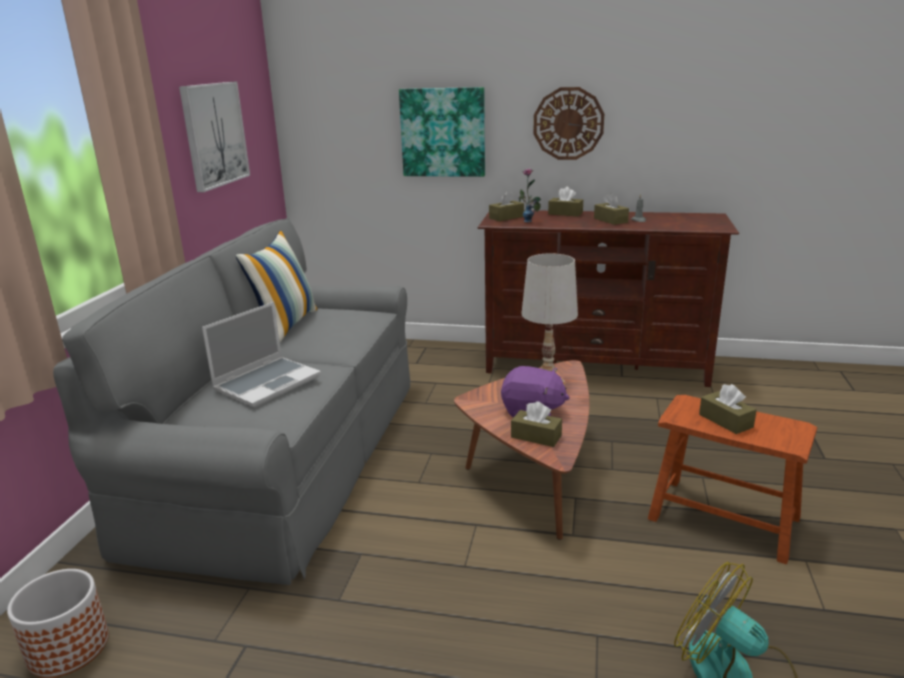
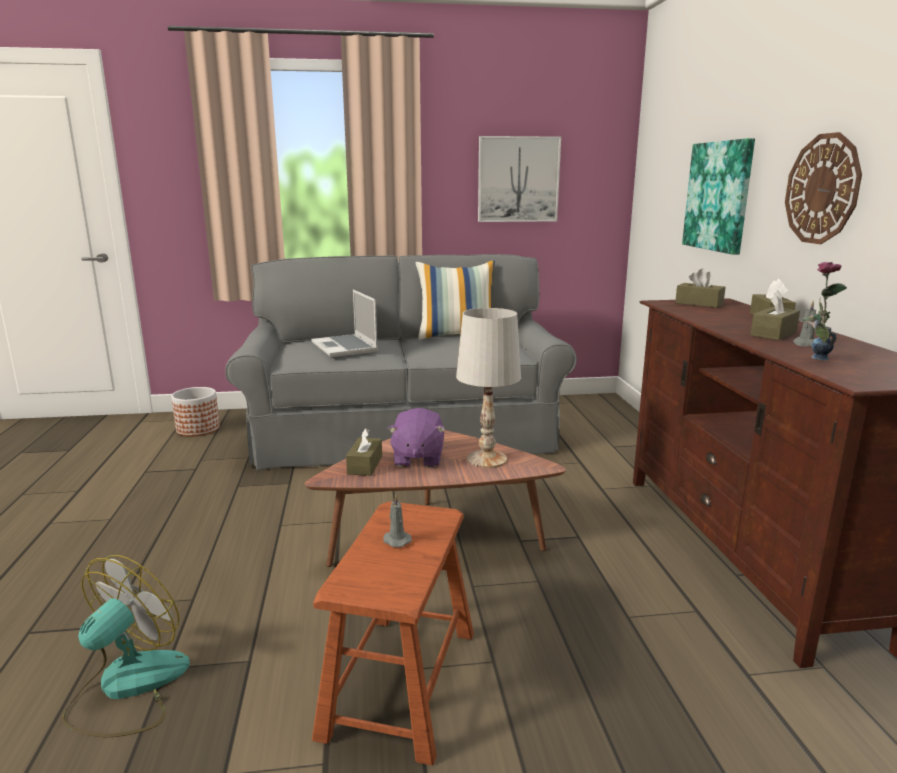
camera: 70 degrees right, 5 degrees down
laptop [202,302,321,407] -> laptop turned 45 degrees clockwise [311,290,378,357]
vase [519,169,541,222] -> vase moved to [802,262,847,361]
brown tissue box [699,384,757,434] -> grey candle [383,494,412,547]

